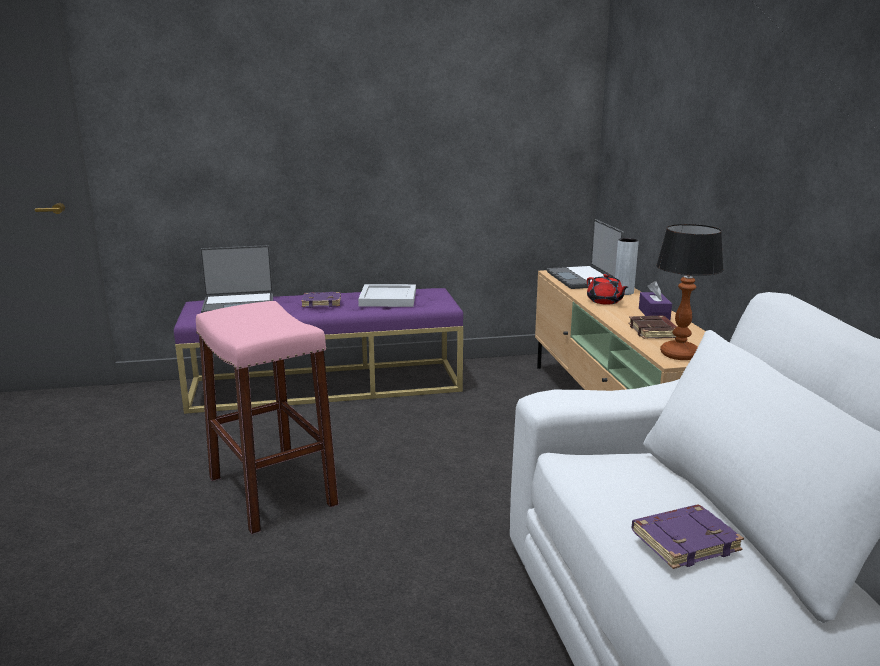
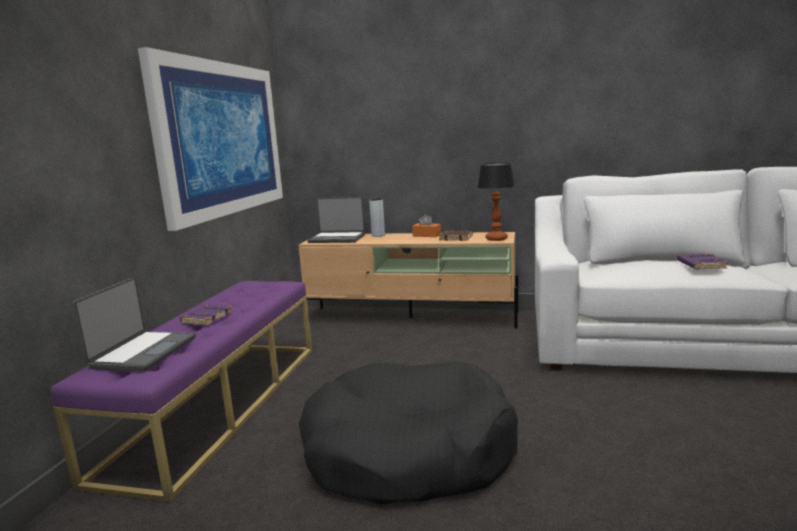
camera: 65 degrees left, 5 degrees down
pink stool [196,301,339,534] -> black dog bed [299,361,518,505]
white tray [358,284,416,307] -> none
red teapot [587,274,628,305] -> none
purple tissue box [639,281,672,320] -> orange tissue box [412,214,441,237]
none -> picture [138,47,283,231]

